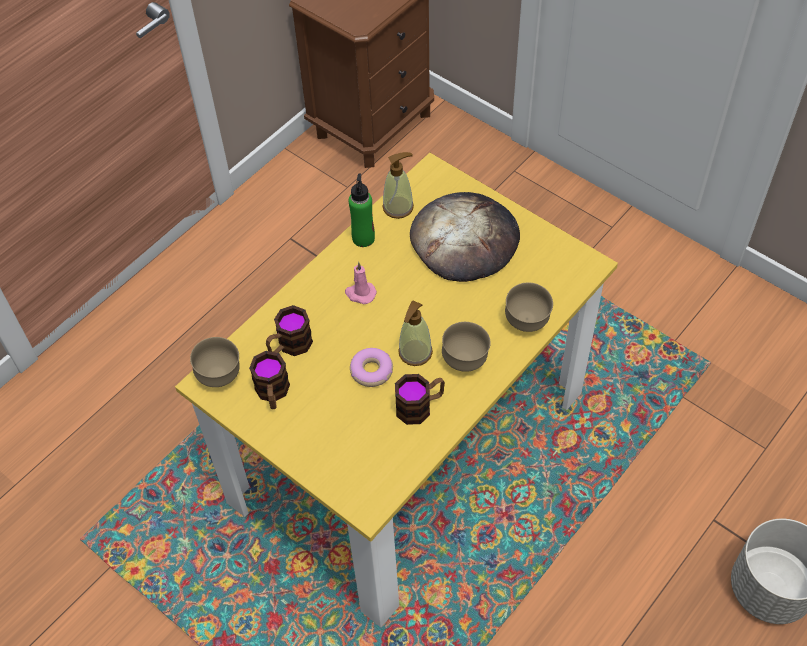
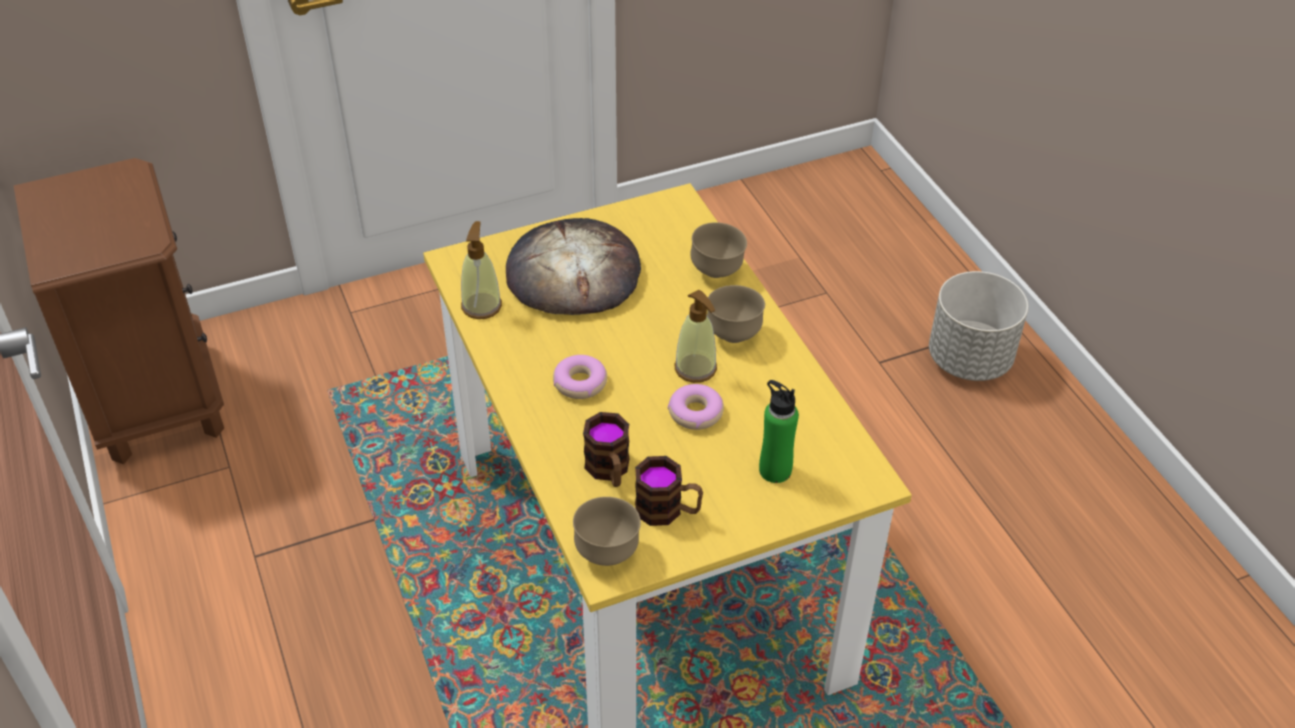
camera: 65 degrees left, 10 degrees down
pink candle [345,262,377,304] -> donut [553,355,607,399]
green bottle [348,173,375,247] -> green bottle moved to [759,380,799,483]
mug [395,374,445,425] -> none

